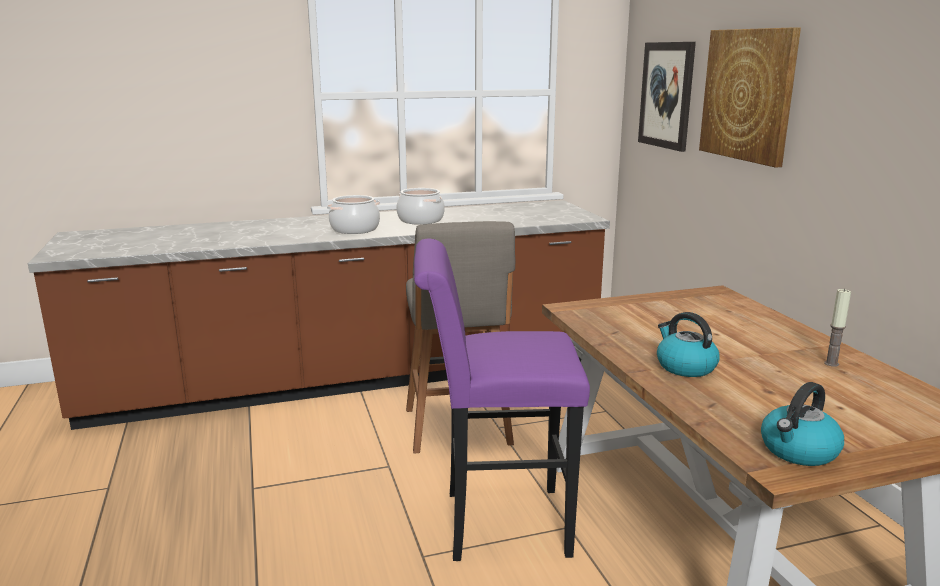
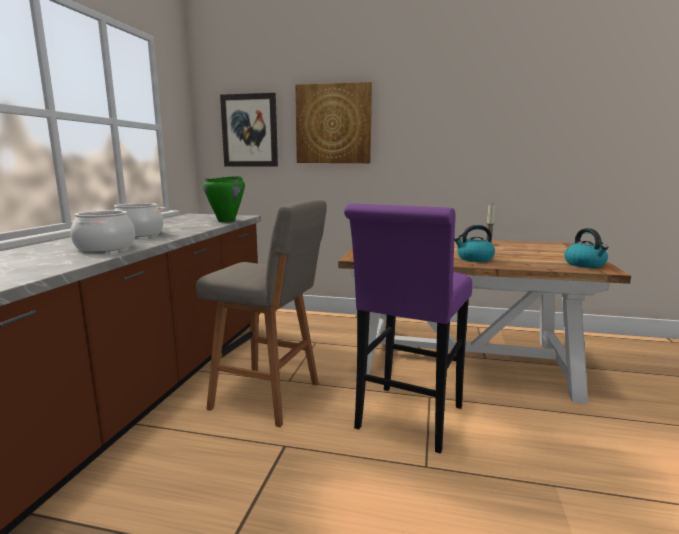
camera: 60 degrees left, 5 degrees down
none -> green cooking pot [203,176,245,222]

